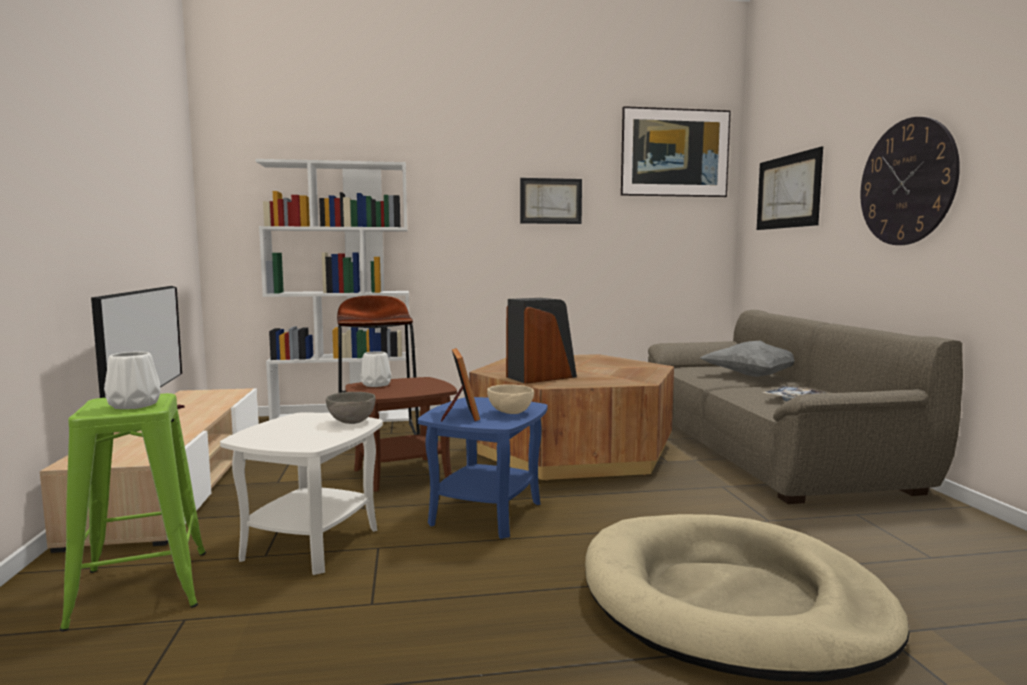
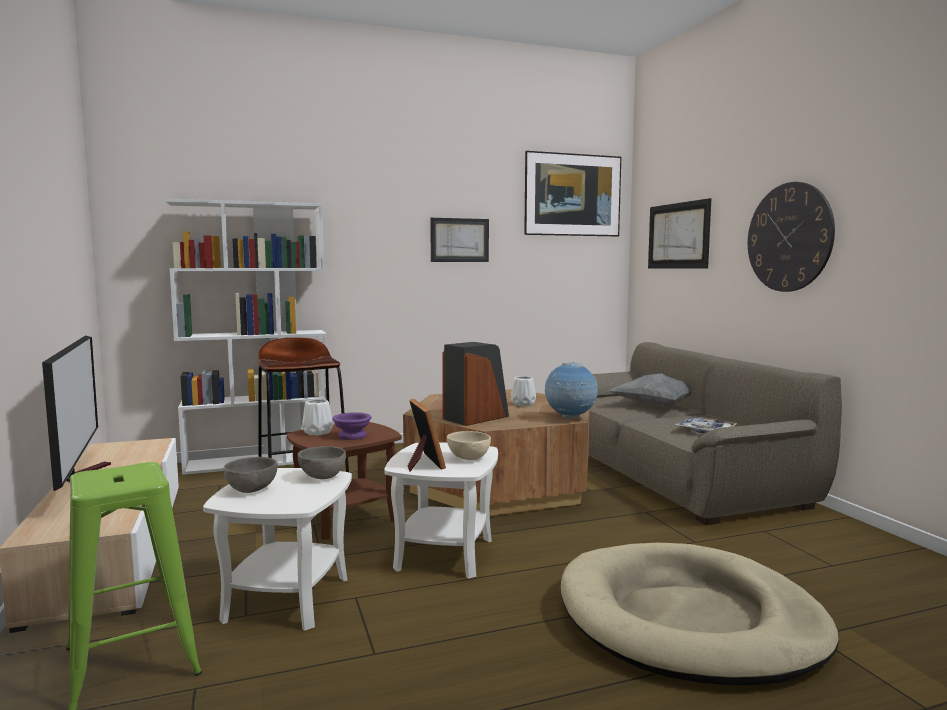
camera: 10 degrees left, 0 degrees up
white vase [104,352,160,409] -> white vase moved to [511,376,536,406]
blue side table [418,397,548,539] -> white side table [384,442,498,579]
none -> grey bowl [223,457,278,493]
none -> purple bowl [332,412,372,440]
none -> globe [545,362,598,419]

